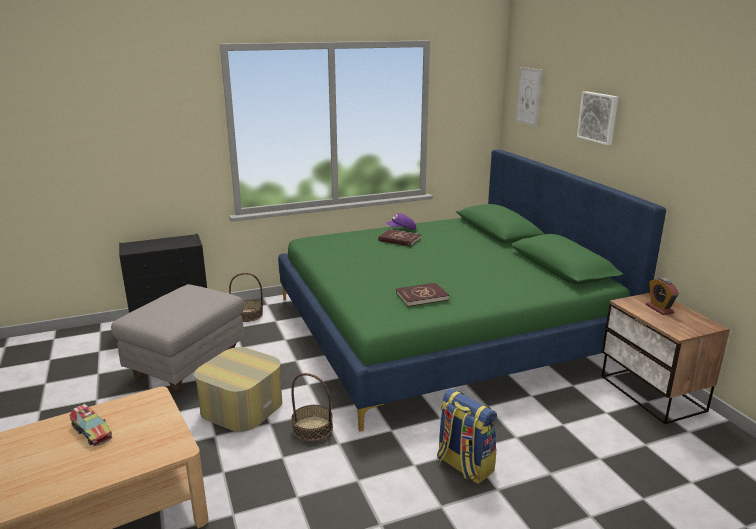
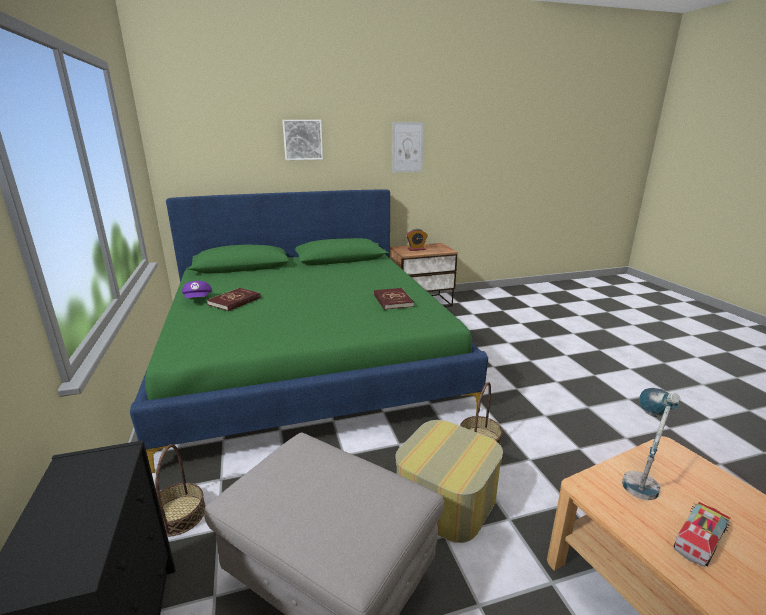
camera: 85 degrees left, 0 degrees up
backpack [437,388,497,484] -> none
picture [516,67,543,126] -> picture moved to [392,122,424,173]
none -> table lamp [622,388,680,500]

